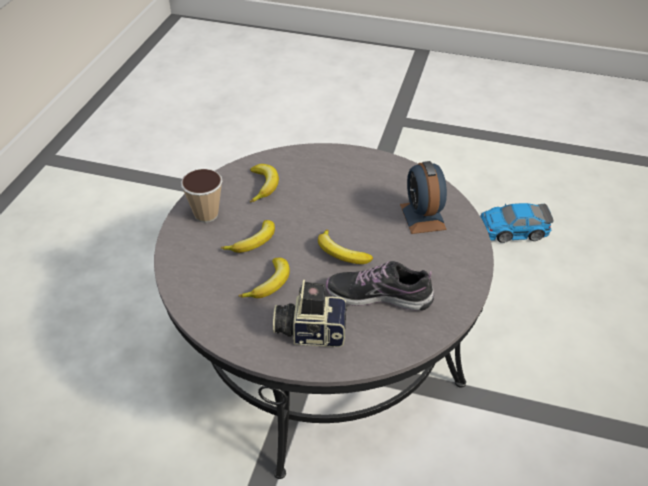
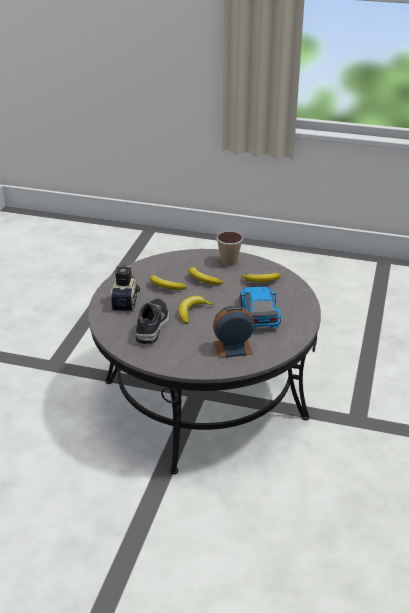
camera: 90 degrees right, 10 degrees down
toy car [480,203,554,243] -> toy car moved to [239,287,281,329]

